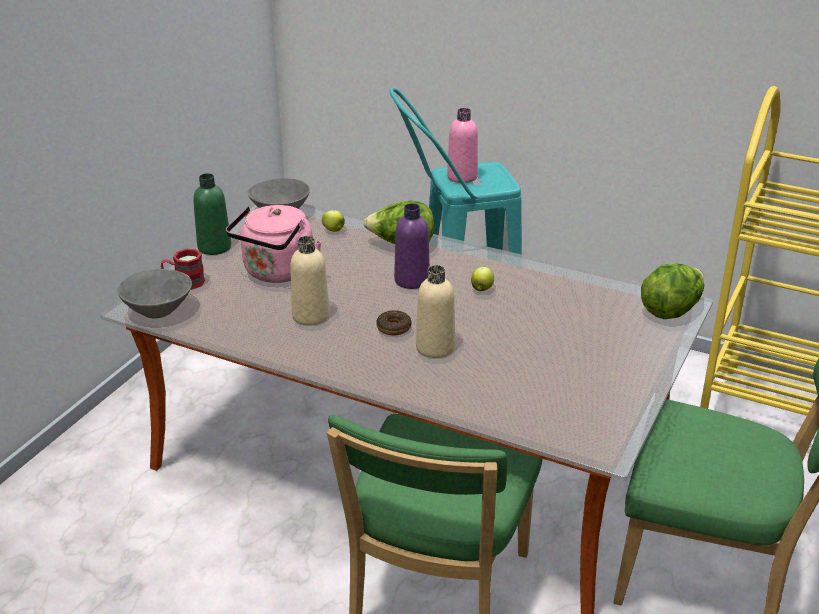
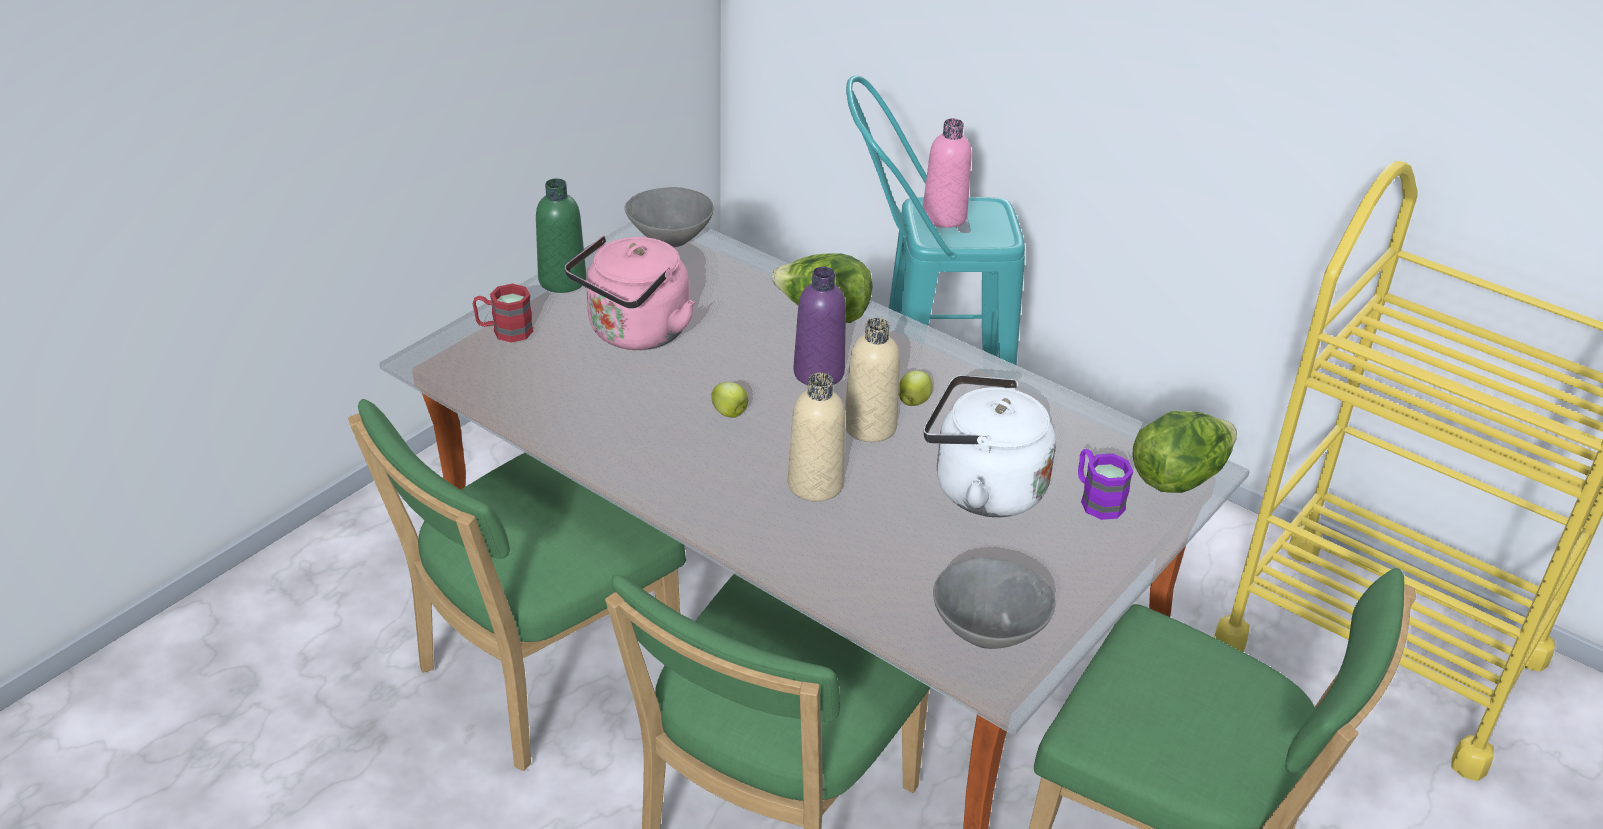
camera: 10 degrees right, 5 degrees up
grey bowl [118,269,192,318] -> grey bowl moved to [933,557,1056,649]
beige bottle [290,236,330,325] -> beige bottle moved to [845,318,900,442]
apple [322,210,345,232] -> apple moved to [711,382,748,417]
donut [376,310,412,335] -> none
none -> green chair [348,399,686,771]
none -> white kettle [923,375,1056,517]
none -> purple mug [1078,449,1134,520]

